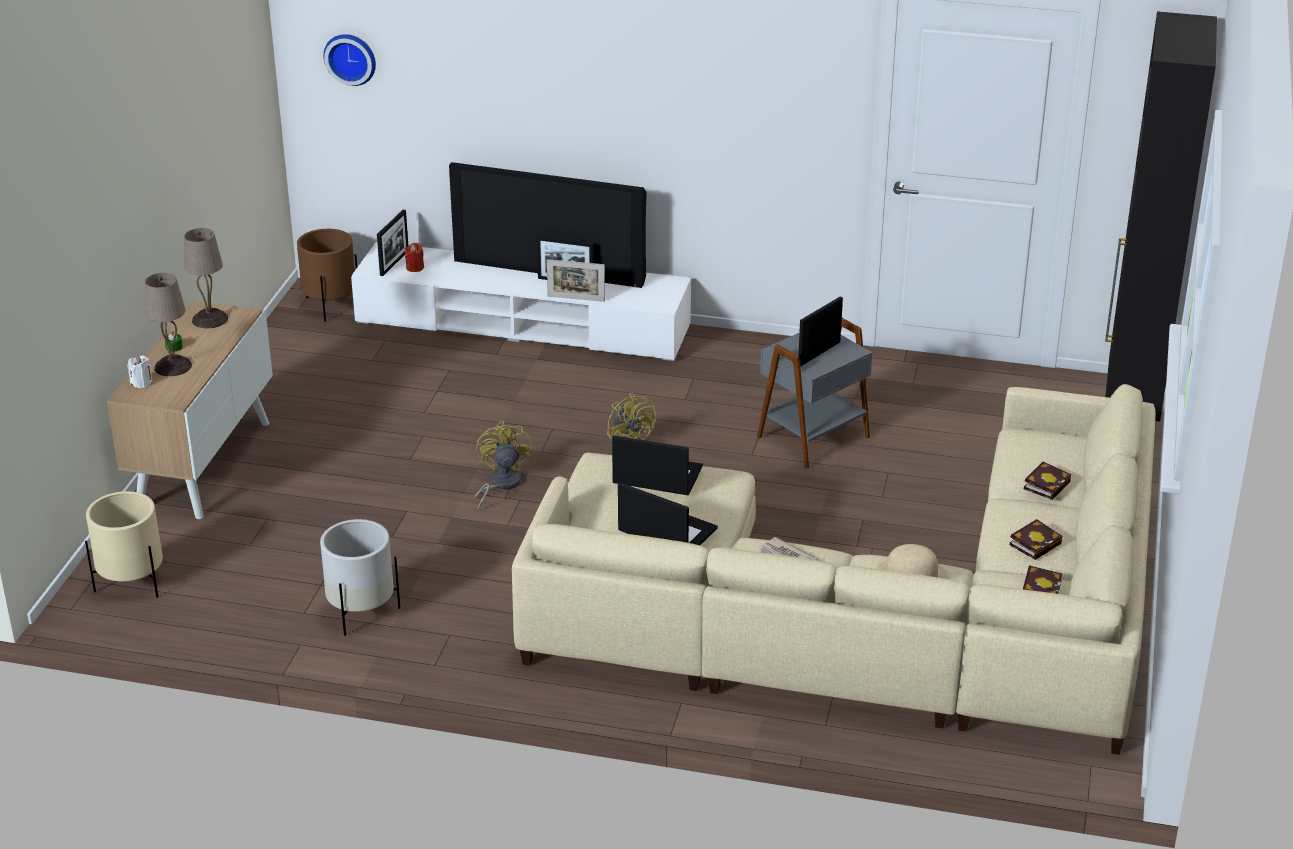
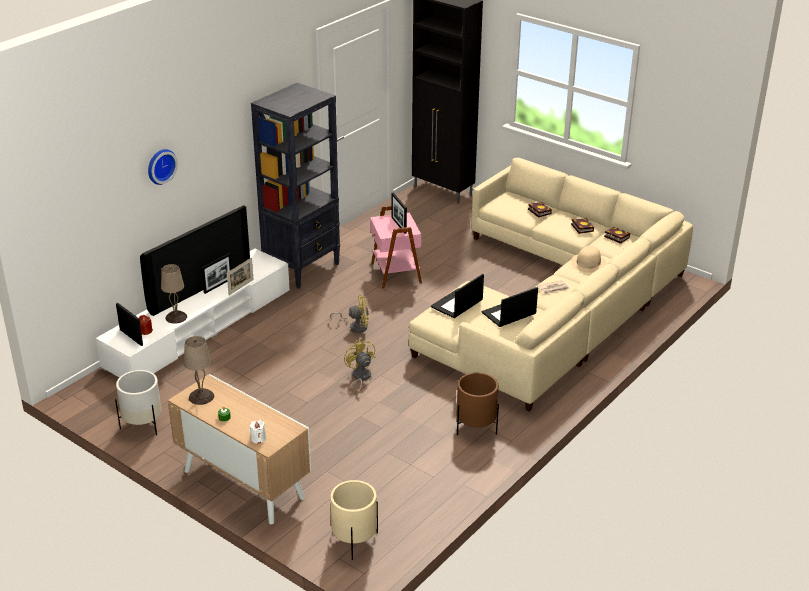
camera: 65 degrees left, 0 degrees up
beige table lamp [145,273,192,376] -> beige table lamp moved to [161,264,187,324]
brown planter [297,229,357,322] -> brown planter moved to [456,372,499,435]
white planter [320,519,400,636] -> white planter moved to [115,370,162,435]
wall clock [323,34,376,86] -> wall clock moved to [148,149,178,185]
yellow fan [475,421,532,510] -> yellow fan turned 45 degrees clockwise [344,339,376,395]
grey side table [757,318,872,469] -> pink side table [370,205,422,289]
none -> black bookcase [251,83,340,289]

